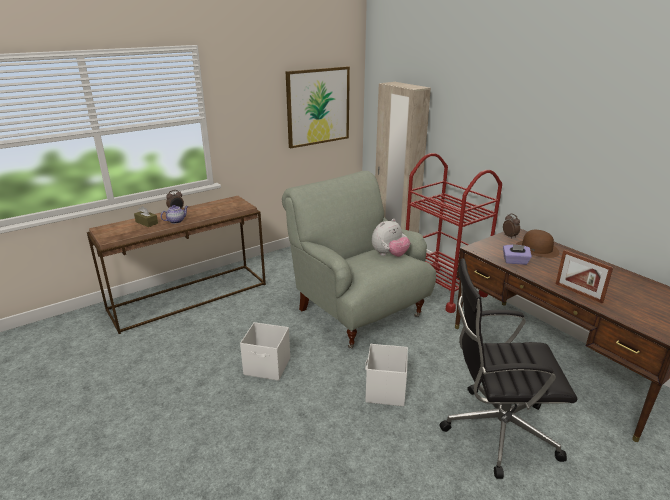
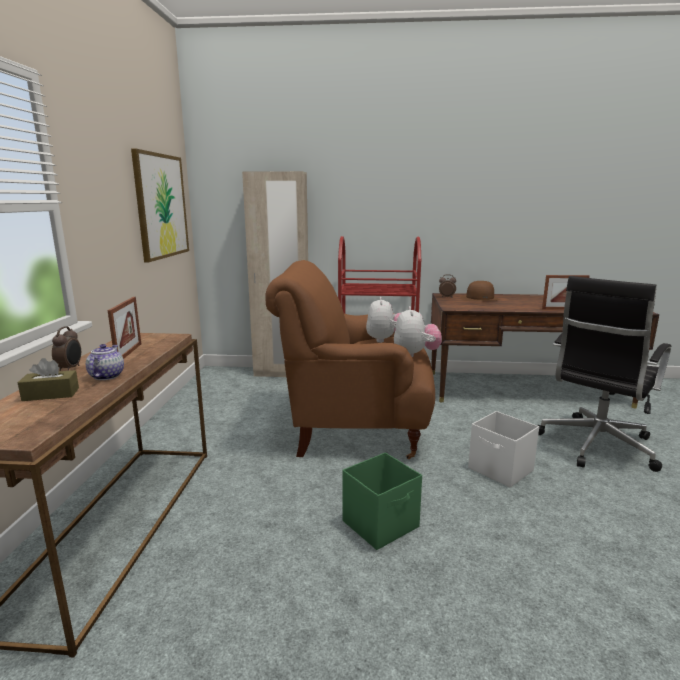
camera: 50 degrees left, 10 degrees down
white storage box [240,322,290,381] -> green storage box [342,452,422,550]
grey armchair [282,171,436,348] -> brown armchair [265,260,435,459]
purple tissue box [503,244,532,265] -> none
none -> picture frame [108,297,141,359]
none -> plush toy [394,306,442,357]

